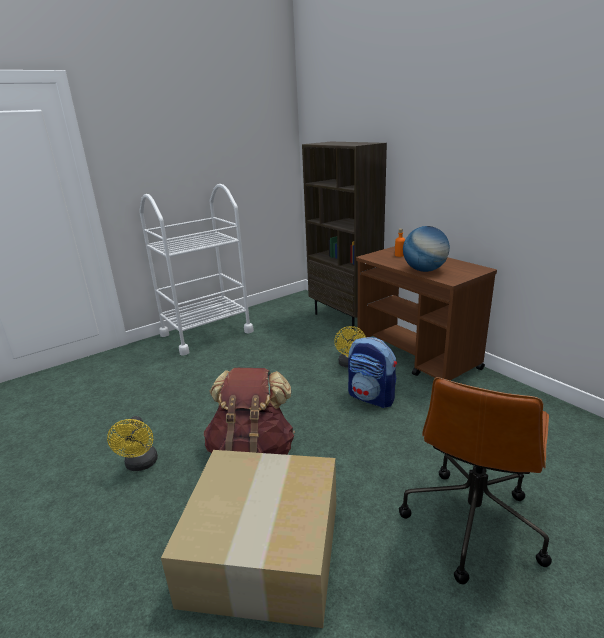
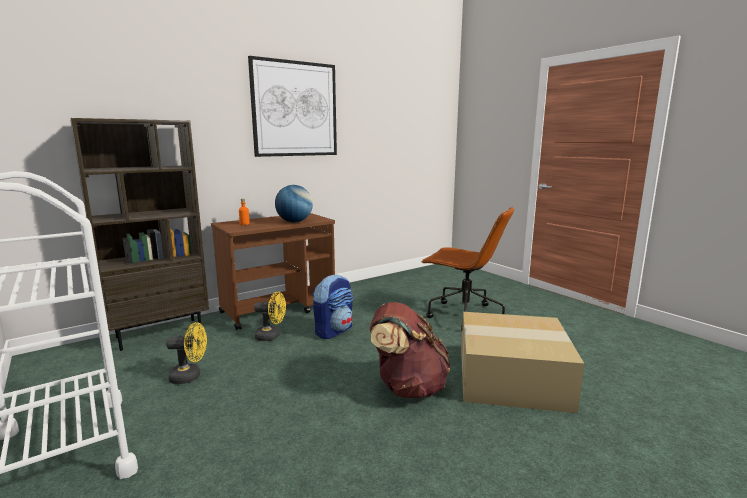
camera: 90 degrees left, 10 degrees down
yellow fan [107,416,158,471] -> yellow fan moved to [166,322,207,384]
none -> picture [248,56,337,157]

